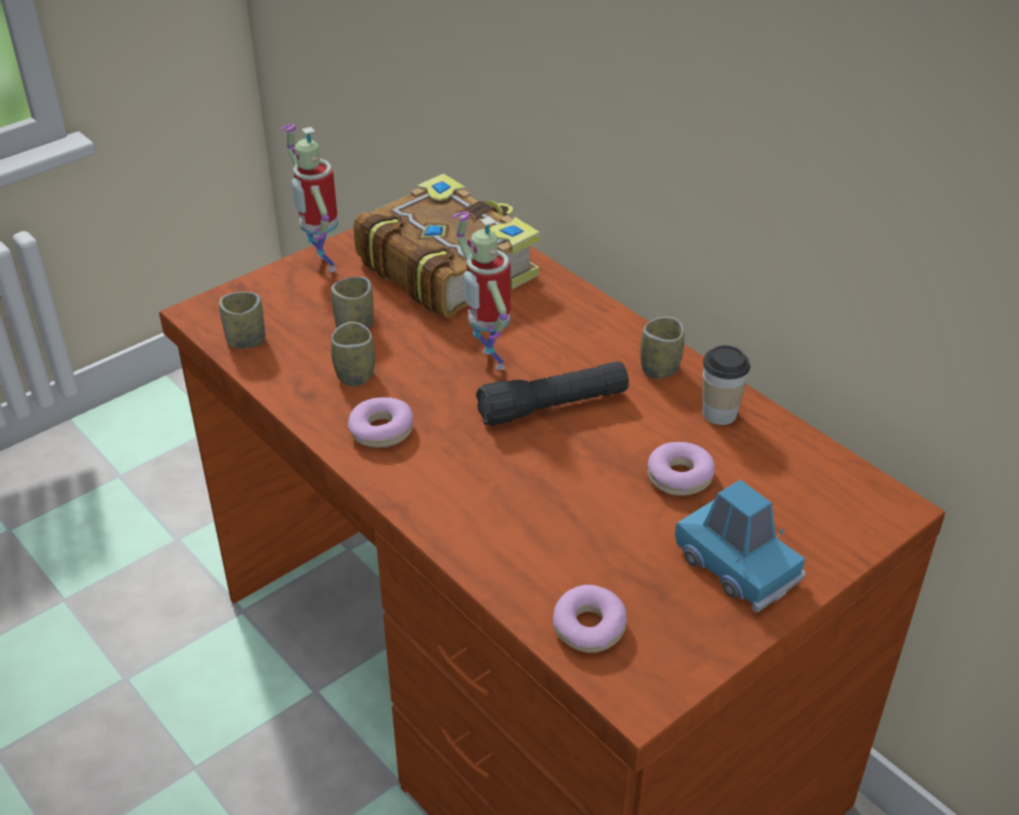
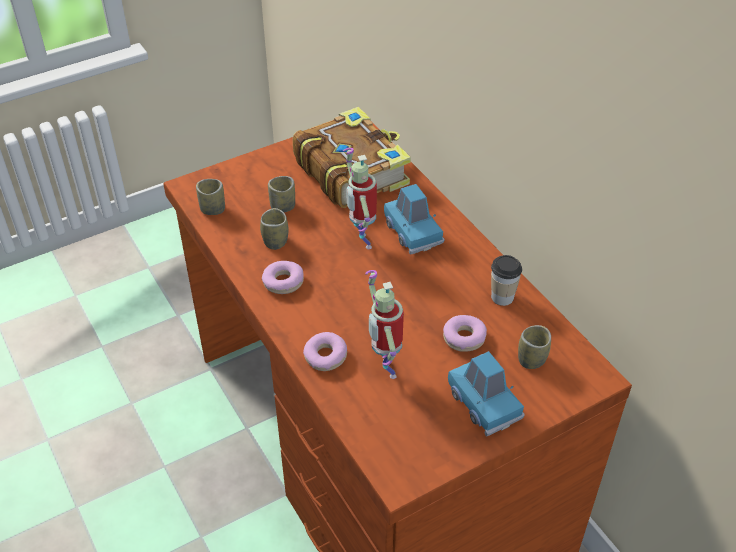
camera: 10 degrees right, 5 degrees up
toy robot [281,125,338,272] -> toy robot moved to [365,270,404,379]
black flashlight [476,361,629,426] -> none
donut [553,585,627,653] -> donut moved to [303,332,347,371]
cup [640,317,684,379] -> cup moved to [518,325,551,369]
none -> blue toy car [384,184,445,255]

